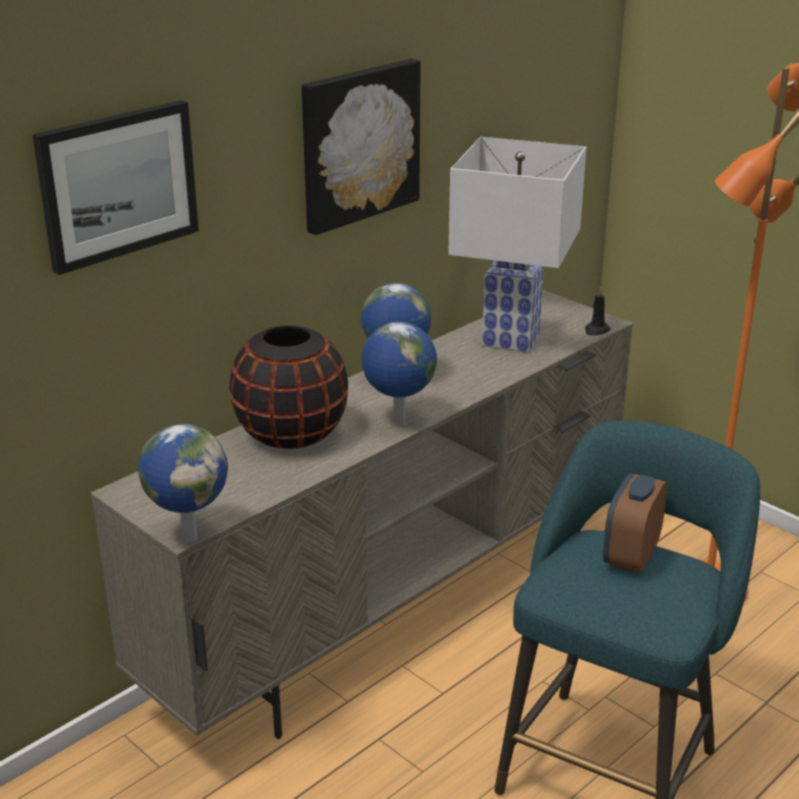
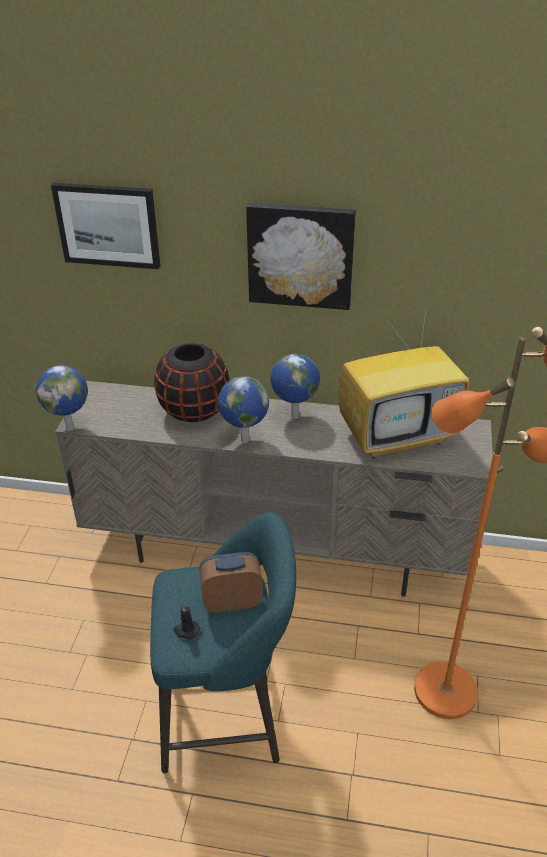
camera: 55 degrees right, 10 degrees up
white table lamp [448,137,586,353] -> television [339,294,469,458]
black candle [585,288,611,336] -> black candle moved to [174,603,200,639]

